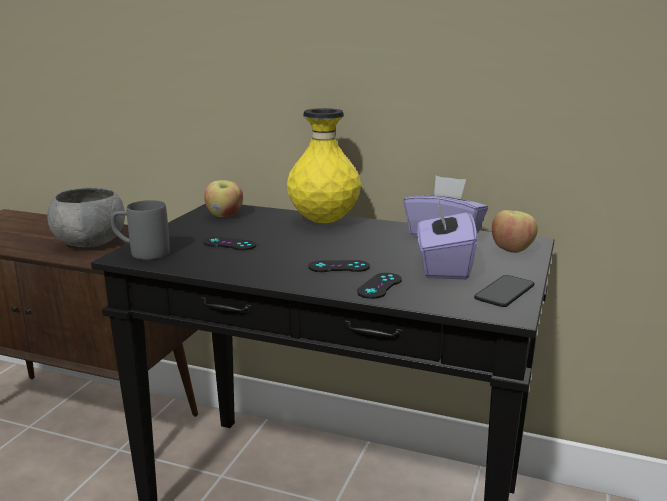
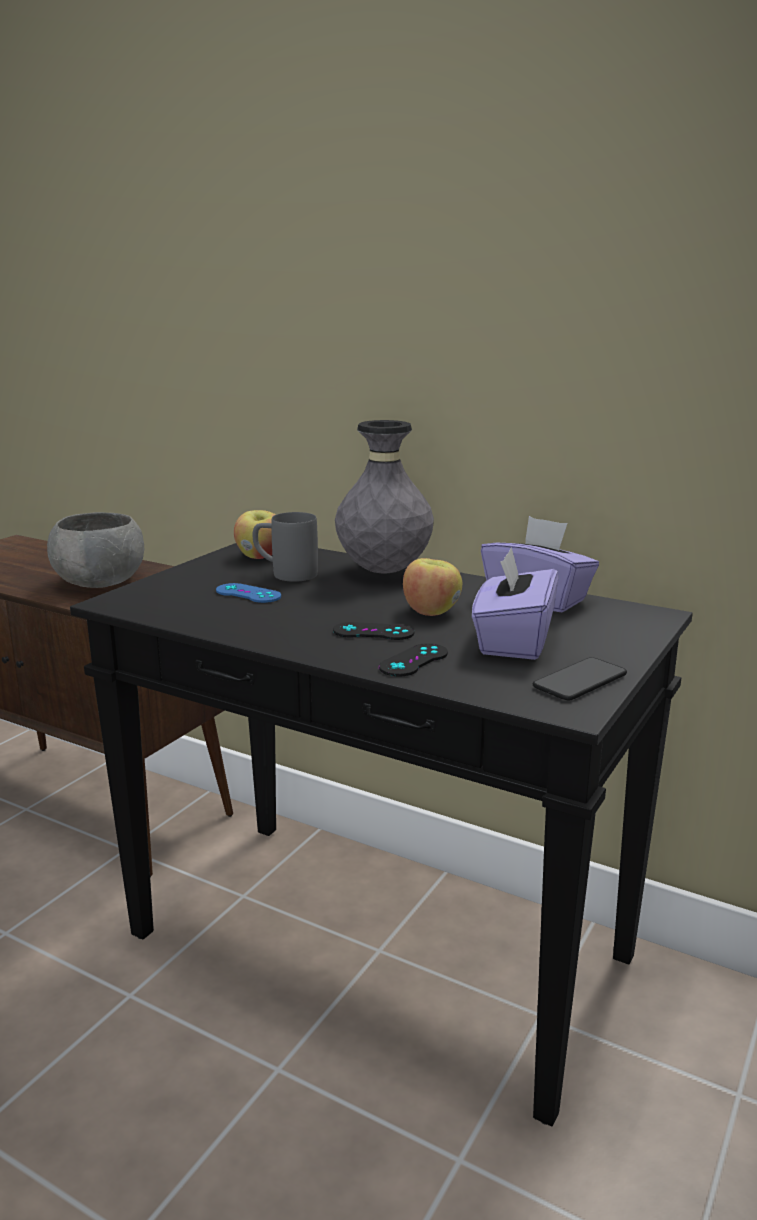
camera: 10 degrees right, 0 degrees up
grey mug [111,200,170,260] -> grey mug moved to [253,512,318,582]
black game controller [203,237,256,250] -> blue game controller [216,583,281,603]
yellow vase [287,108,361,223] -> grey vase [335,420,434,574]
apple [492,210,538,253] -> apple moved to [403,558,462,616]

